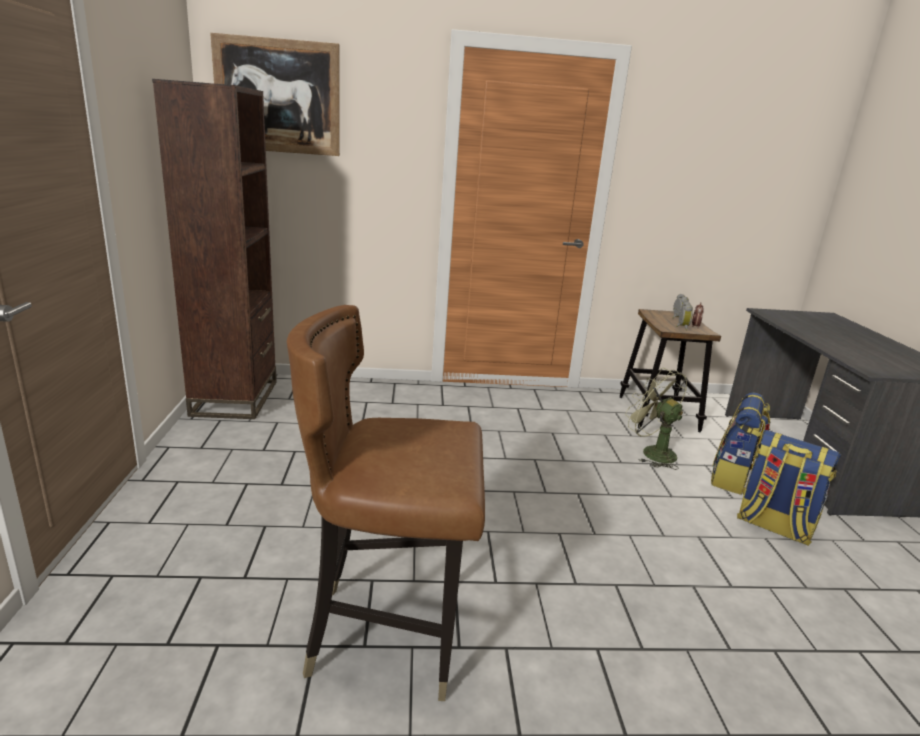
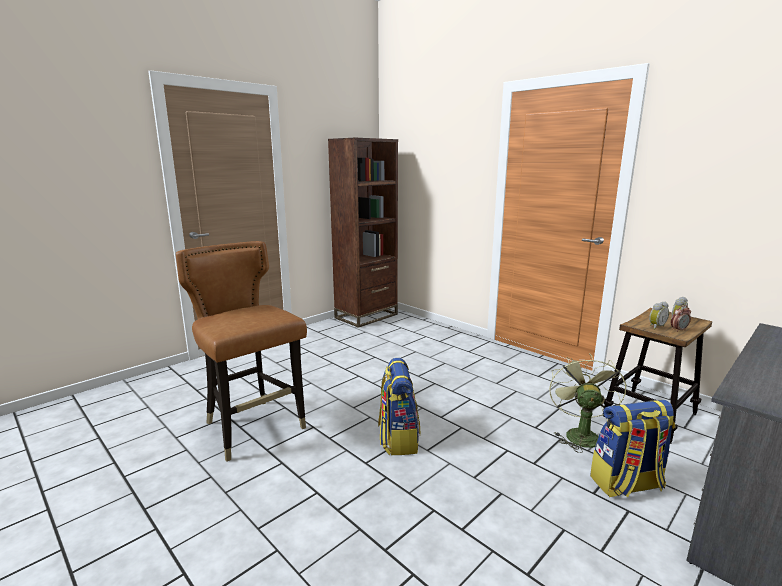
camera: 50 degrees right, 5 degrees down
picture [210,33,340,156] -> none
backpack [737,430,841,546] -> backpack moved to [378,358,420,455]

